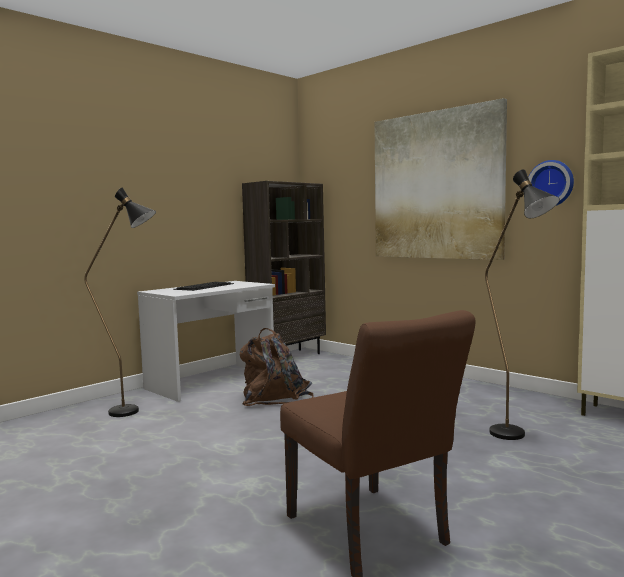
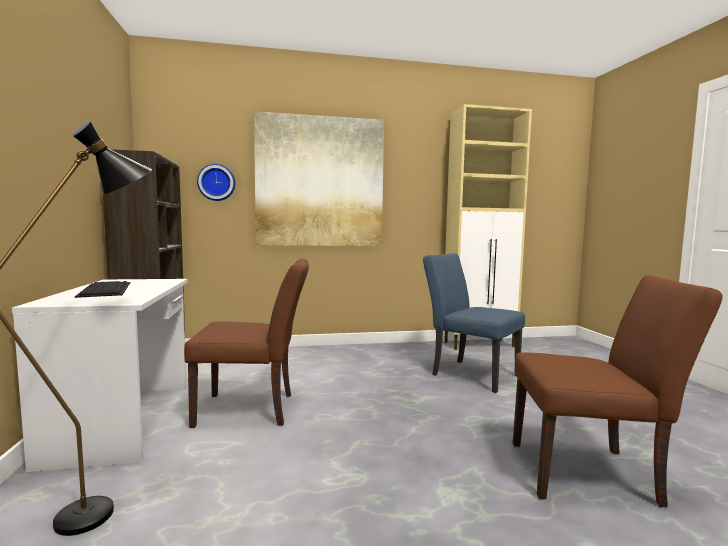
camera: 55 degrees left, 0 degrees up
brown backpack [240,328,313,406] -> brown chair [184,258,309,428]
black floor lamp [485,170,560,440] -> blue chair [423,253,525,393]
wall clock [528,160,574,206] -> wall clock moved to [197,164,235,201]

